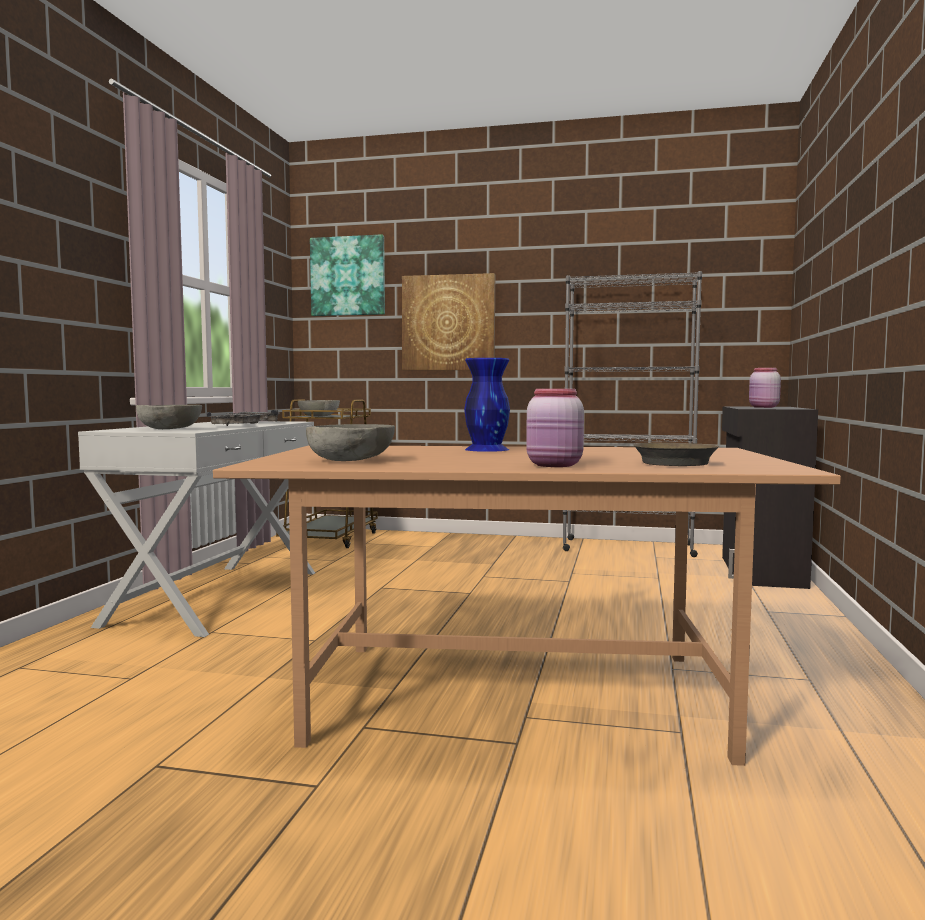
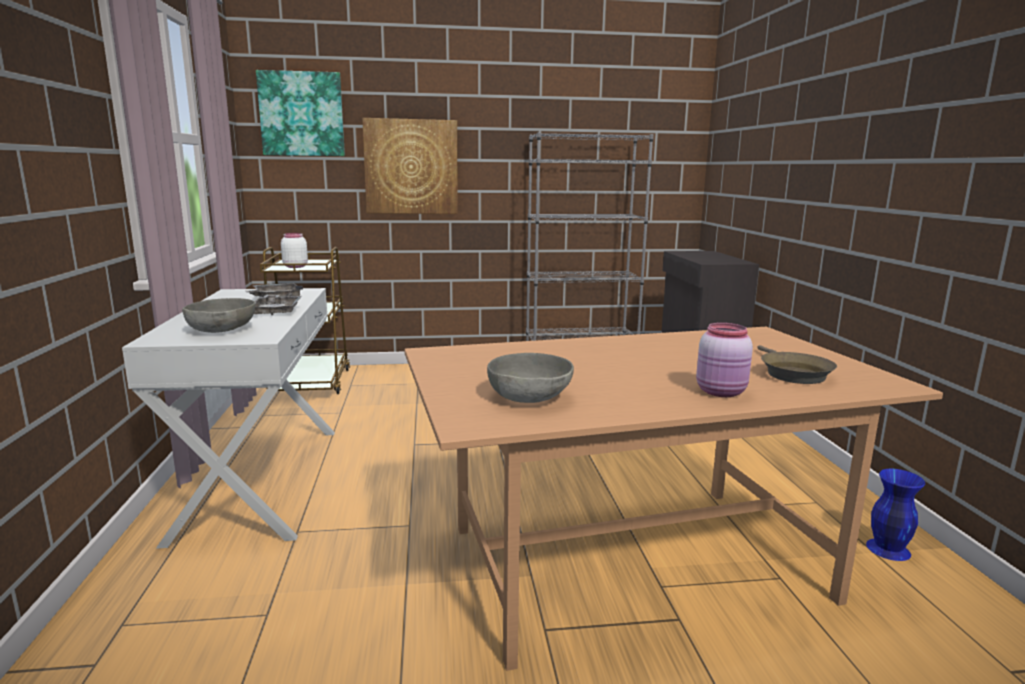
camera: 20 degrees left, 10 degrees up
grey bowl [298,400,340,417] -> white jar [281,233,308,268]
blue vase [464,358,510,452] -> blue vase moved to [866,469,925,561]
pink jar [749,368,781,408] -> none

